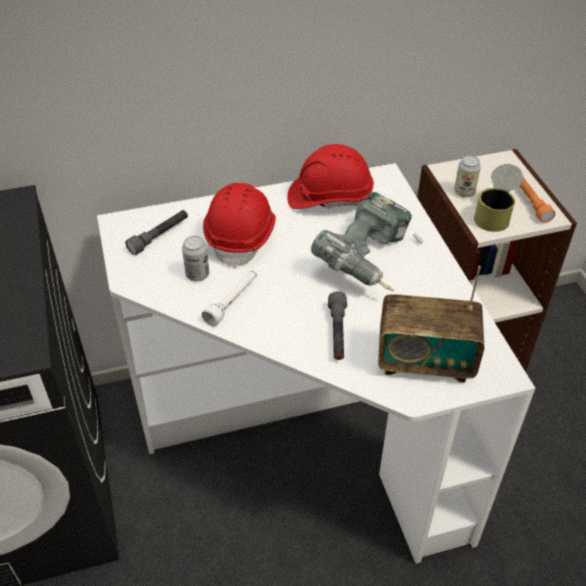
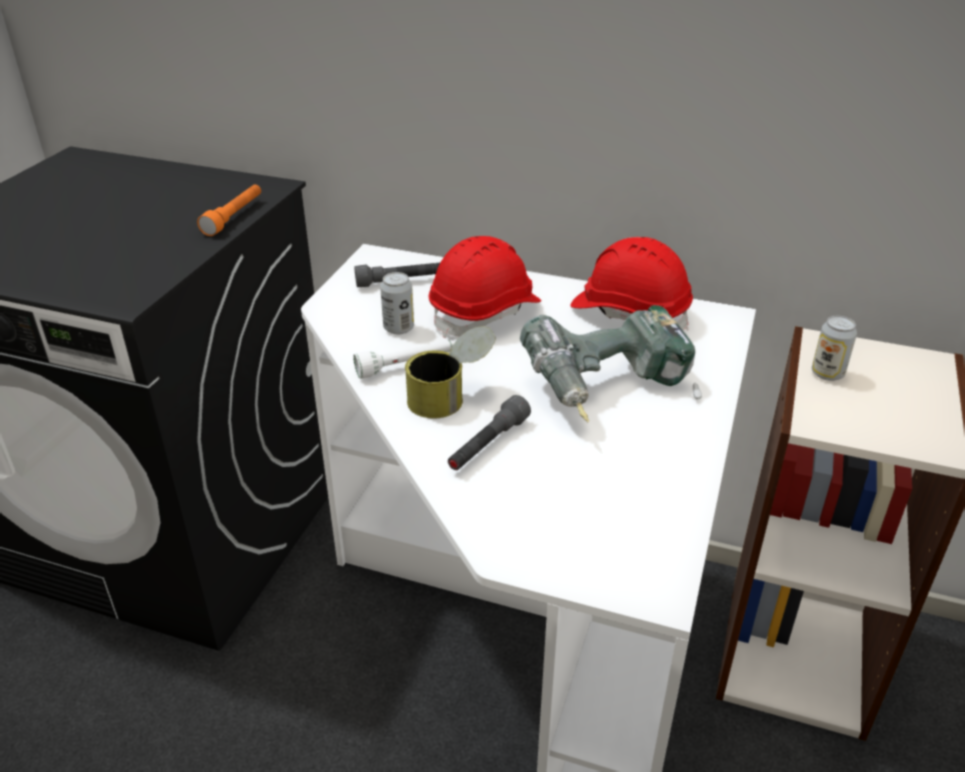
camera: 35 degrees right, 10 degrees down
radio [378,266,484,383] -> none
can [474,164,523,232] -> can moved to [405,326,496,418]
orange flashlight [520,177,555,223] -> orange flashlight moved to [197,184,261,236]

